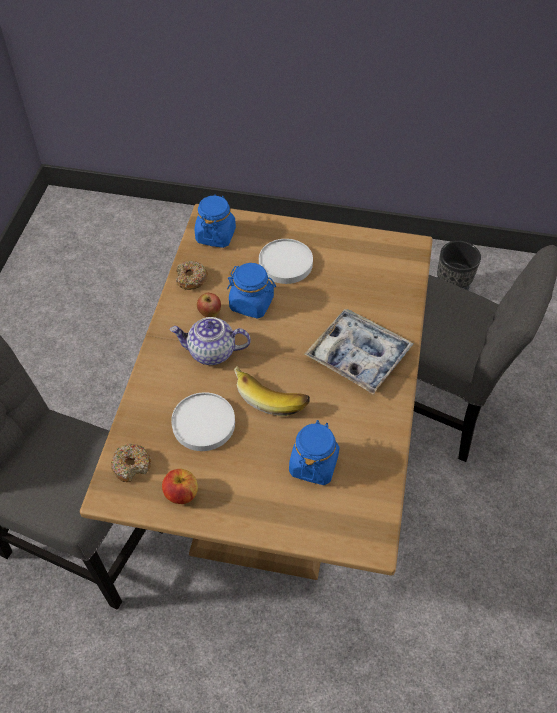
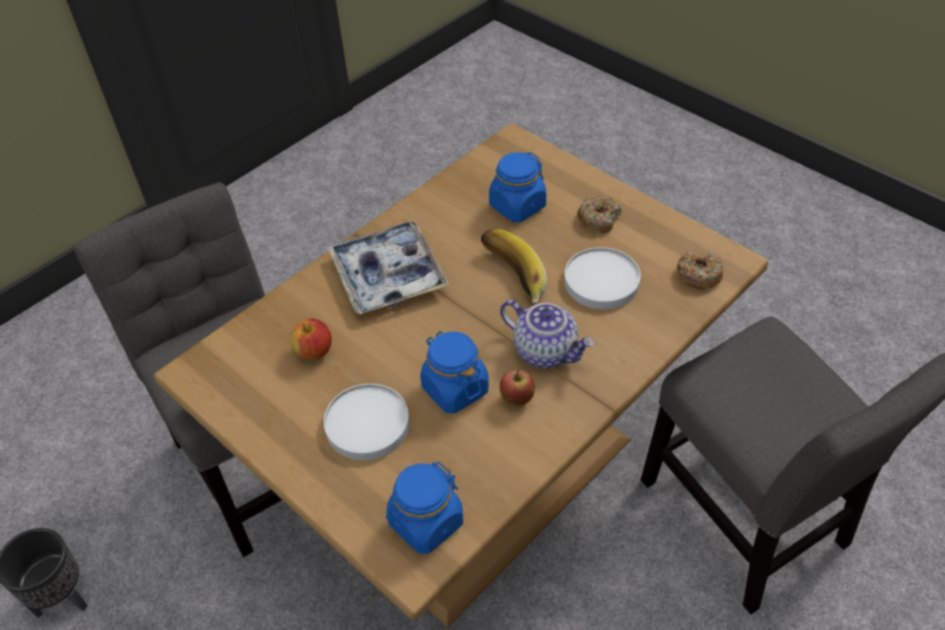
camera: 145 degrees left, 5 degrees down
apple [162,469,198,504] -> apple moved to [290,318,332,360]
donut [176,261,208,290] -> donut moved to [577,196,622,233]

